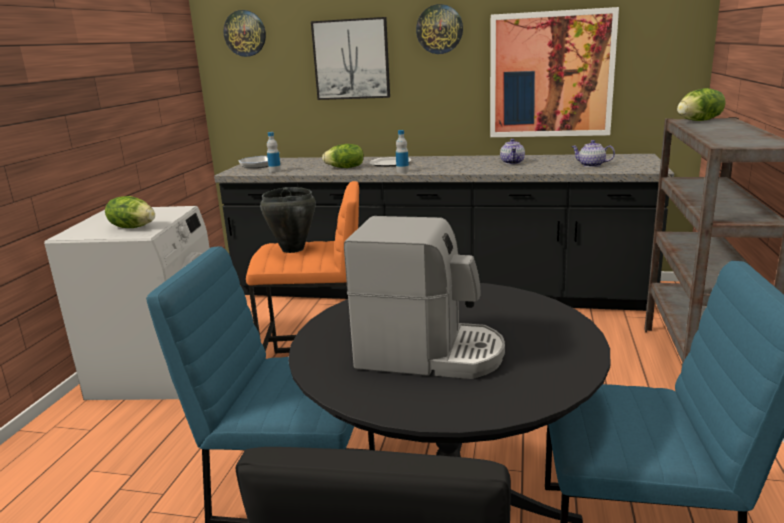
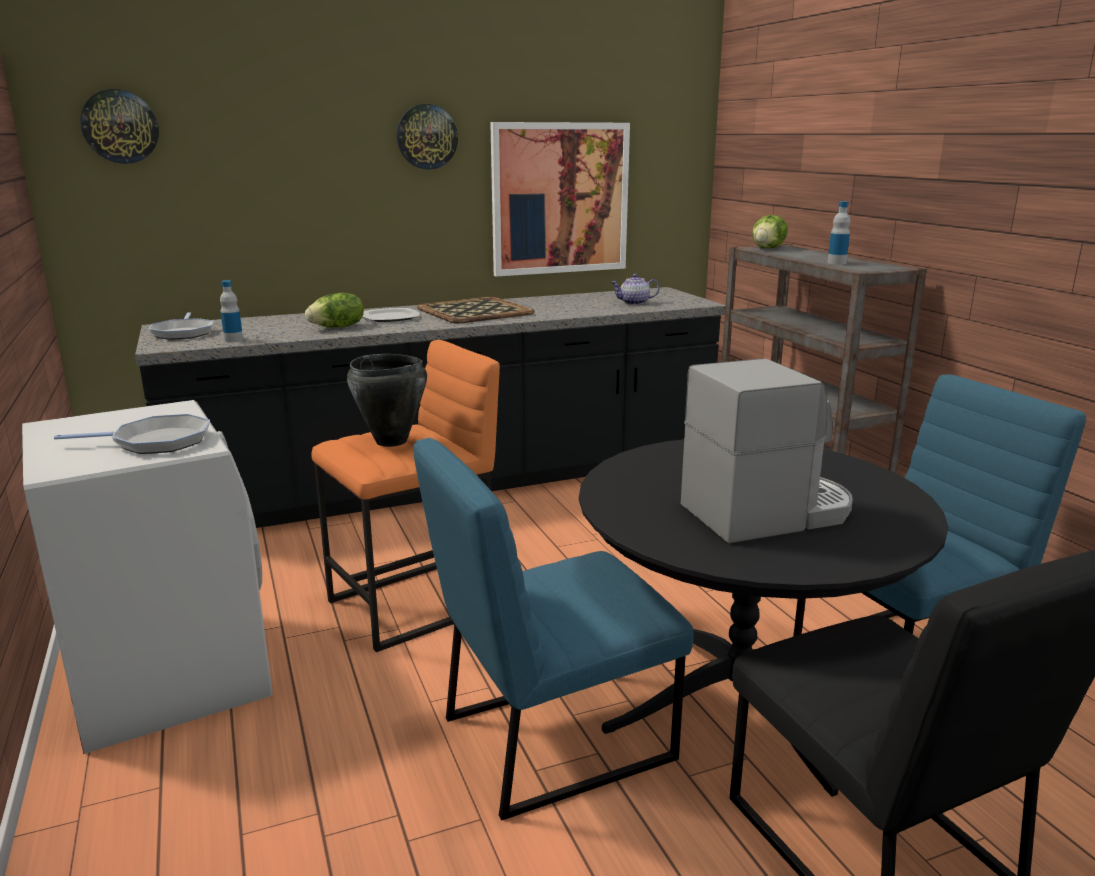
camera: 35 degrees left, 0 degrees up
lettuce [105,196,155,228] -> frying pan [54,414,210,454]
picture [311,17,390,100] -> none
bottle [396,130,409,173] -> bottle moved to [828,201,850,264]
teapot [500,139,525,164] -> none
none -> tray [417,297,534,323]

